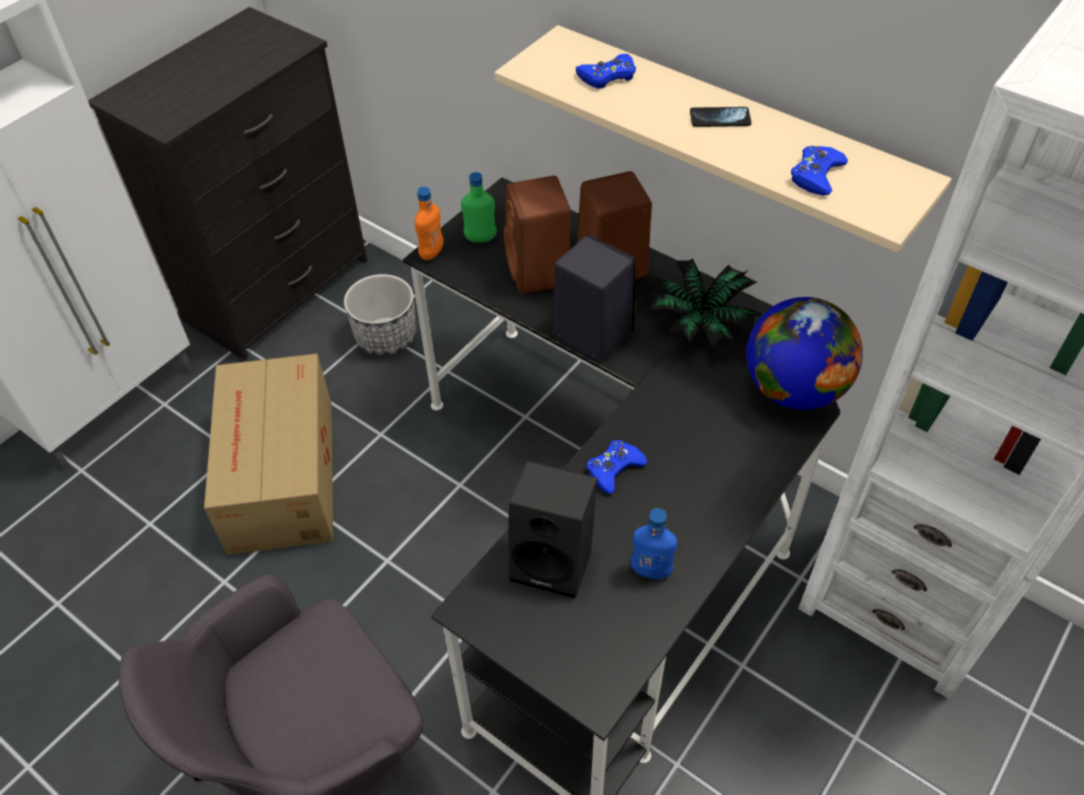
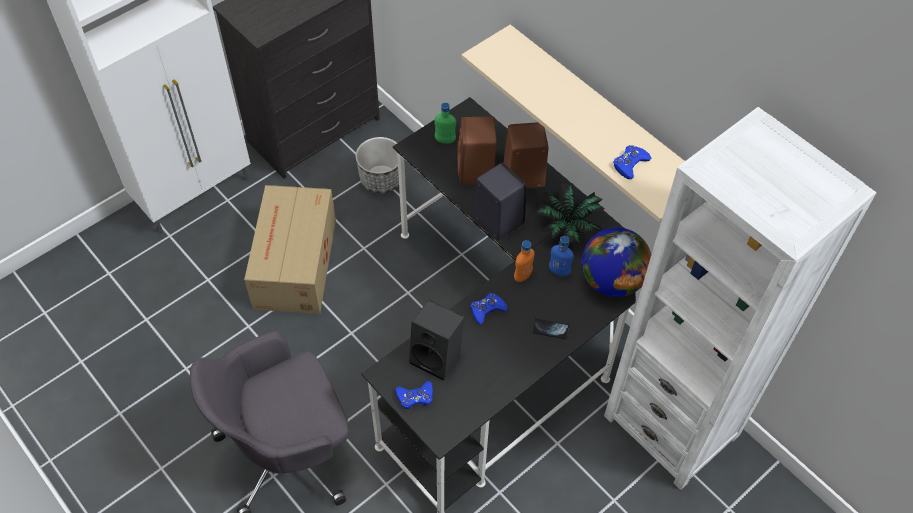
camera: 10 degrees right, 5 degrees up
orange bottle [414,187,444,260] -> orange bottle moved to [514,240,535,282]
blue game controller [576,54,636,88] -> blue game controller moved to [395,381,433,409]
blue bottle [631,508,677,579] -> blue bottle moved to [549,236,574,277]
phone [690,107,752,127] -> phone moved to [532,318,569,339]

